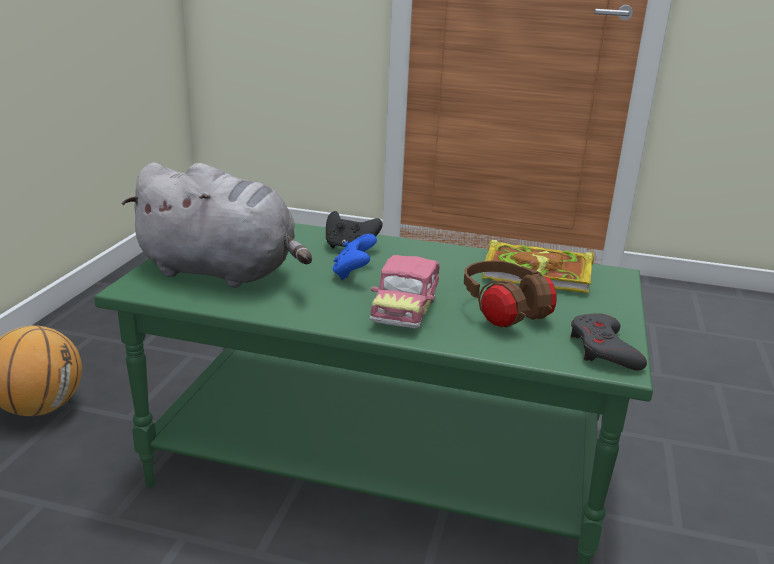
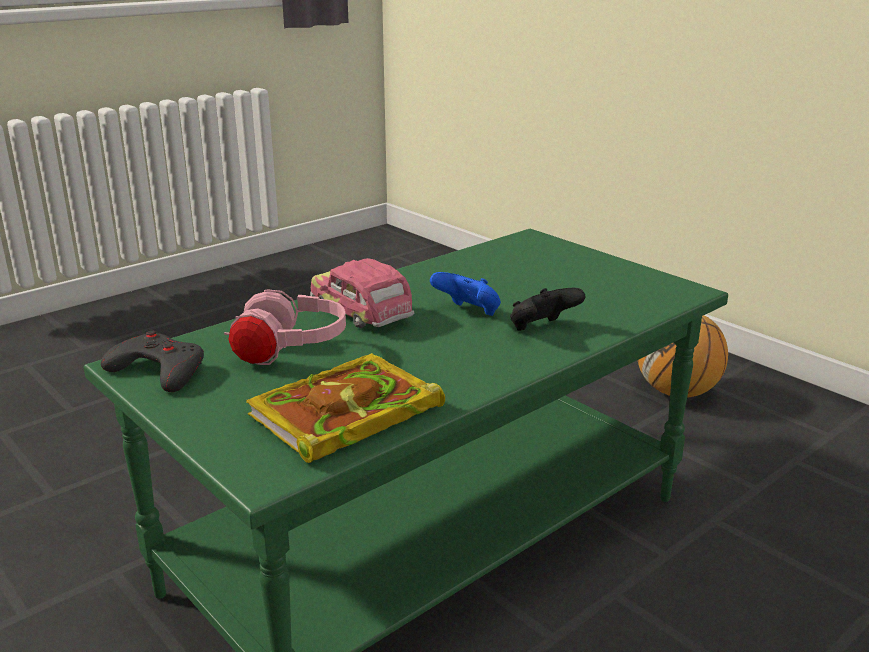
camera: 125 degrees right, 0 degrees up
grey plush toy [122,162,312,288] -> none
brown headphones [464,261,556,328] -> pink headphones [224,289,346,365]

